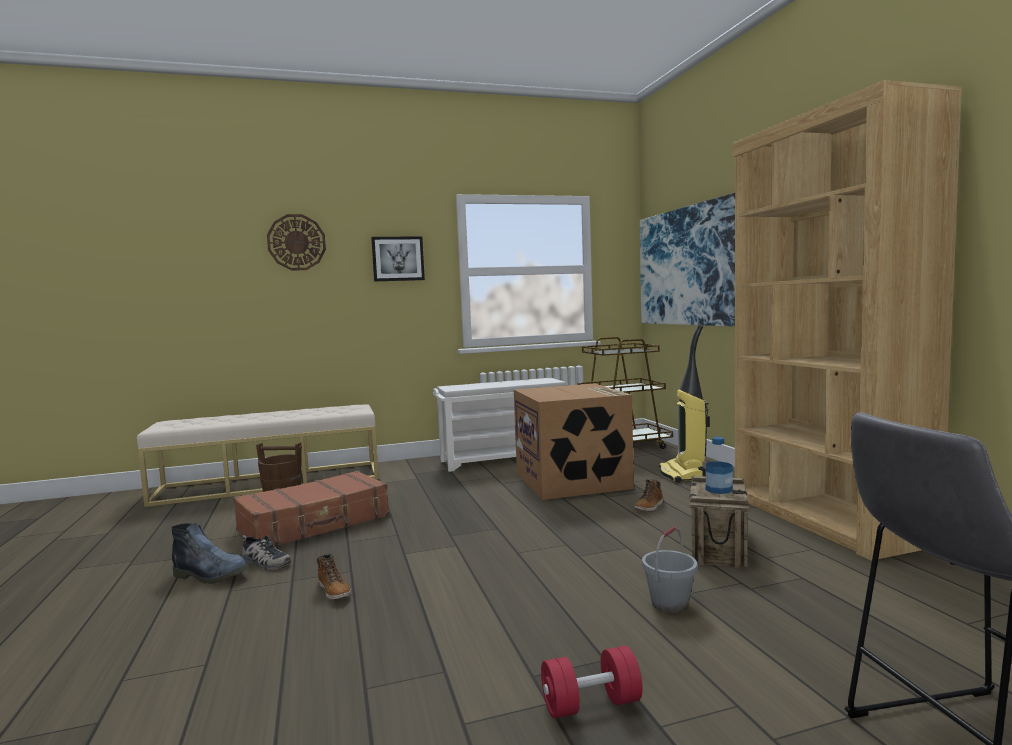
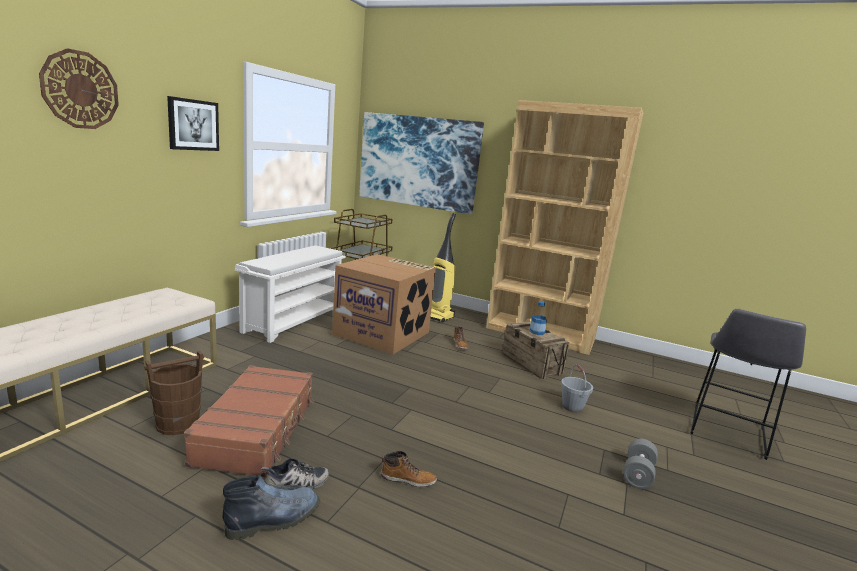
camera: 50 degrees left, 10 degrees up
red dumbbell [541,646,643,718] -> grey dumbbell [623,439,658,489]

